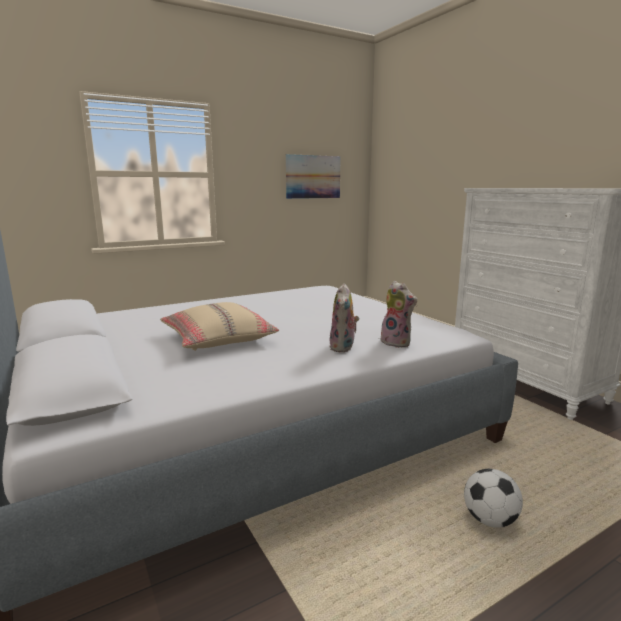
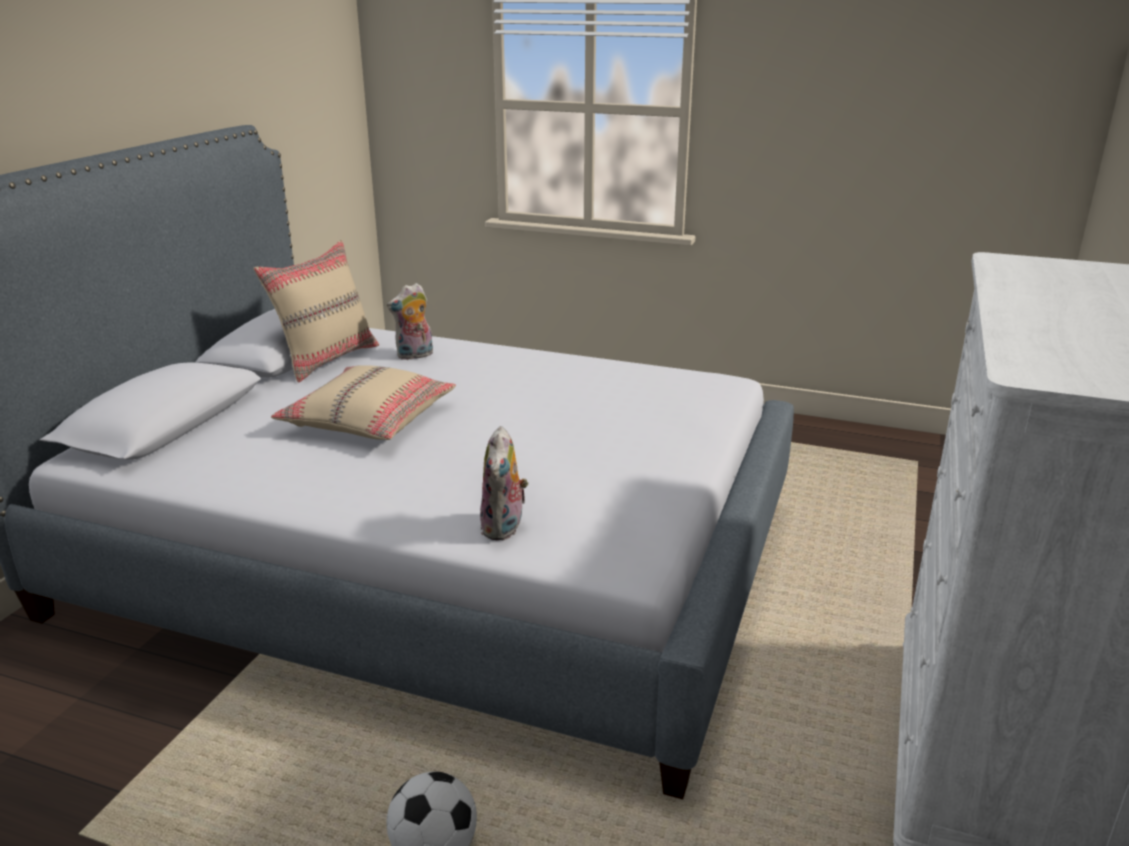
camera: 50 degrees right, 10 degrees up
picture [286,154,341,199] -> none
plush toy [330,283,359,352] -> plush toy moved to [387,283,433,360]
none -> beige pillow [253,240,379,383]

